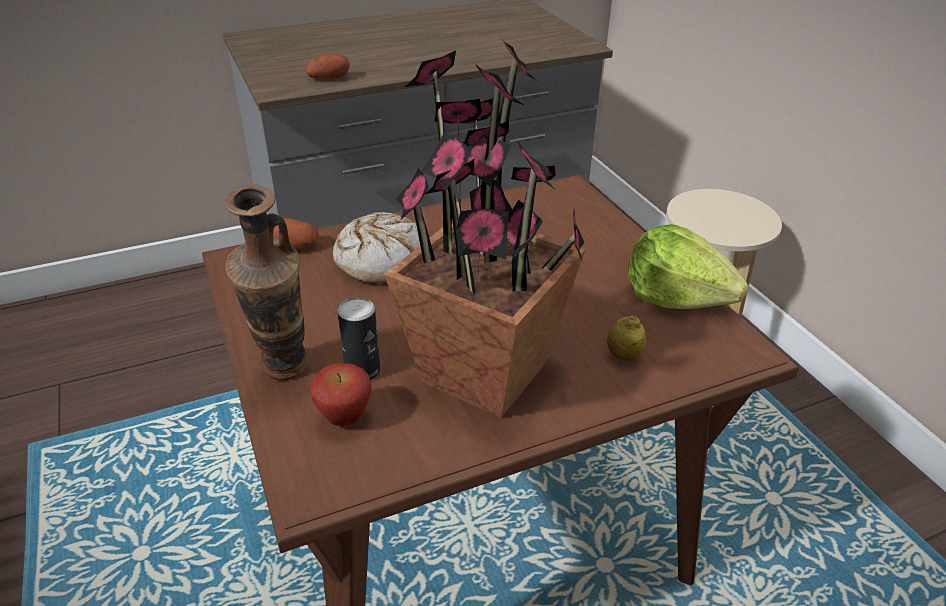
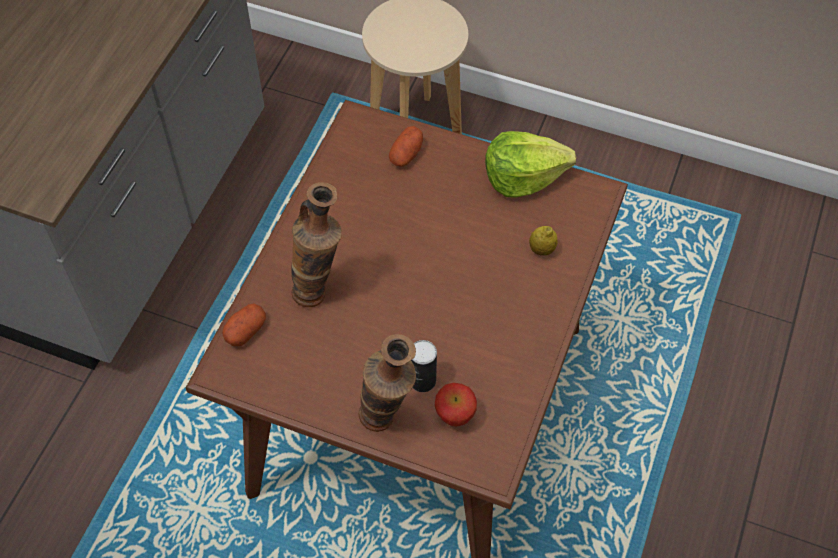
camera: 45 degrees left, 20 degrees up
potato [305,54,350,79] -> potato moved to [389,126,423,167]
bread [333,212,420,283] -> vase [291,182,342,307]
potted plant [384,38,586,418] -> none

